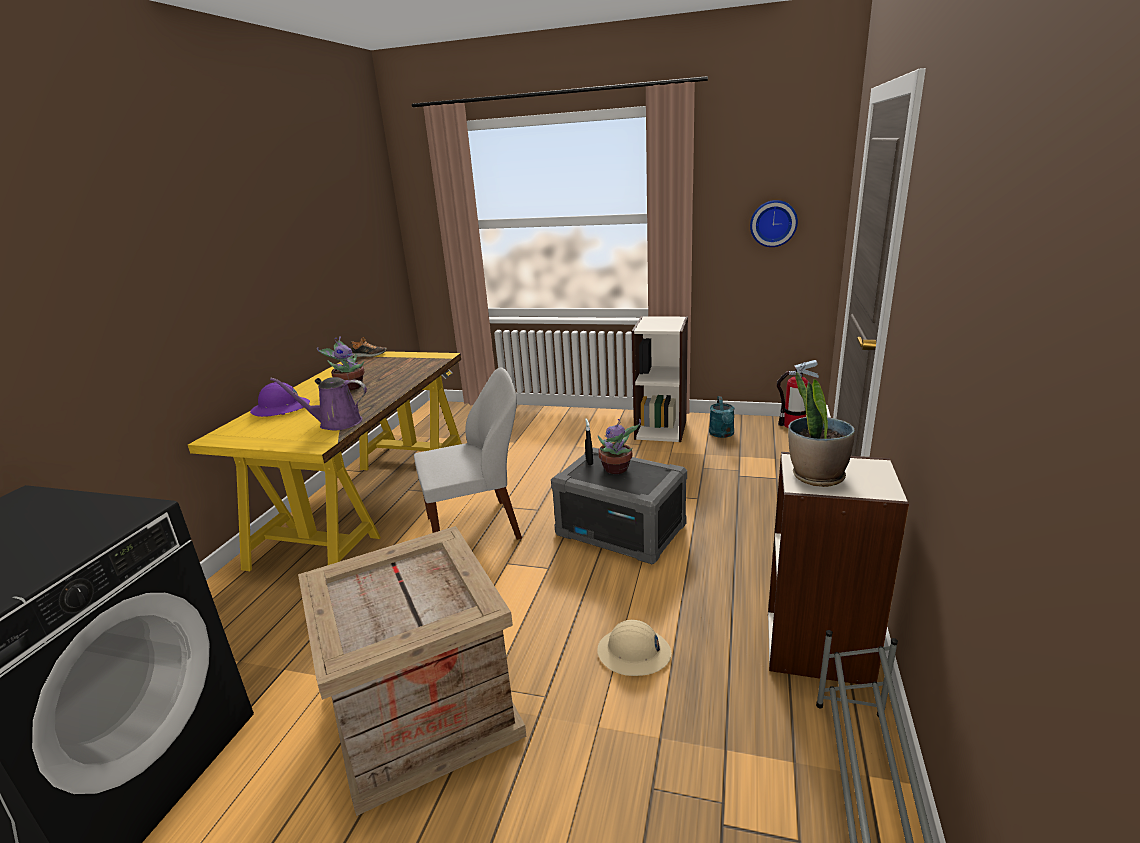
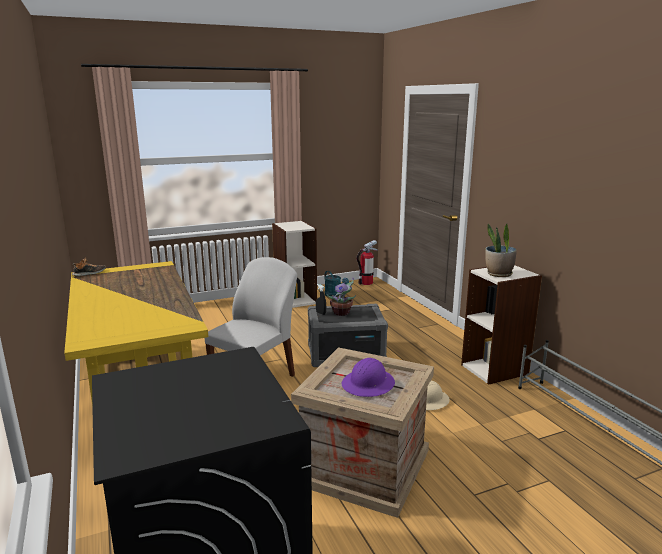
camera: 40 degrees left, 5 degrees down
purple hard hat [250,382,310,417] -> purple hard hat moved to [342,358,395,397]
purple watering can [270,377,367,431] -> none
potted plant [317,336,364,390] -> none
wall clock [750,200,798,247] -> none

